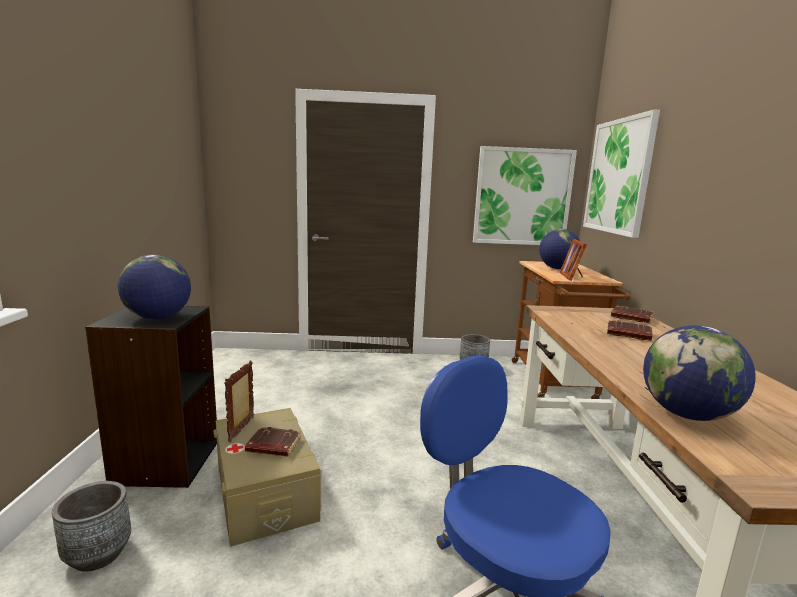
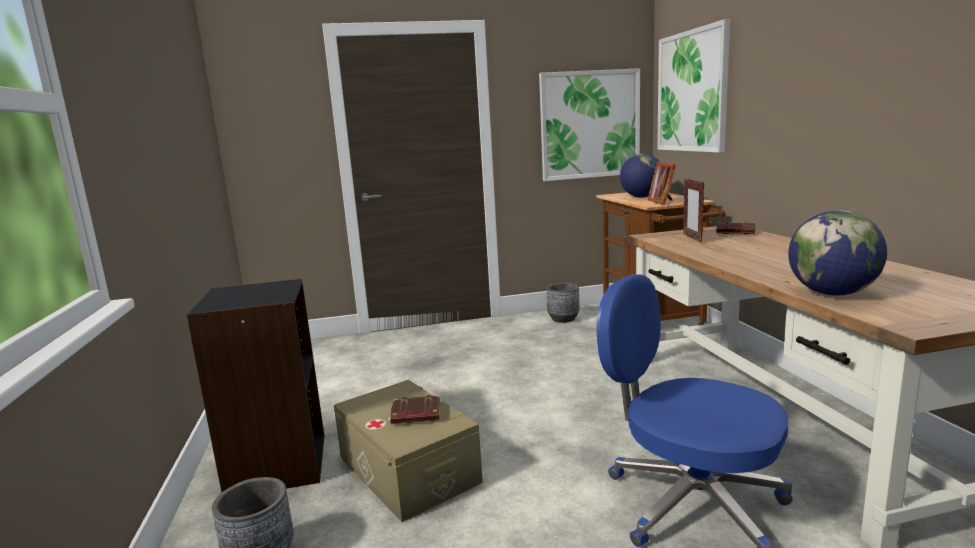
camera: 10 degrees left, 0 degrees up
globe [118,255,191,320] -> none
picture frame [224,360,254,442] -> picture frame moved to [683,179,705,243]
brown book [607,320,653,341] -> none

